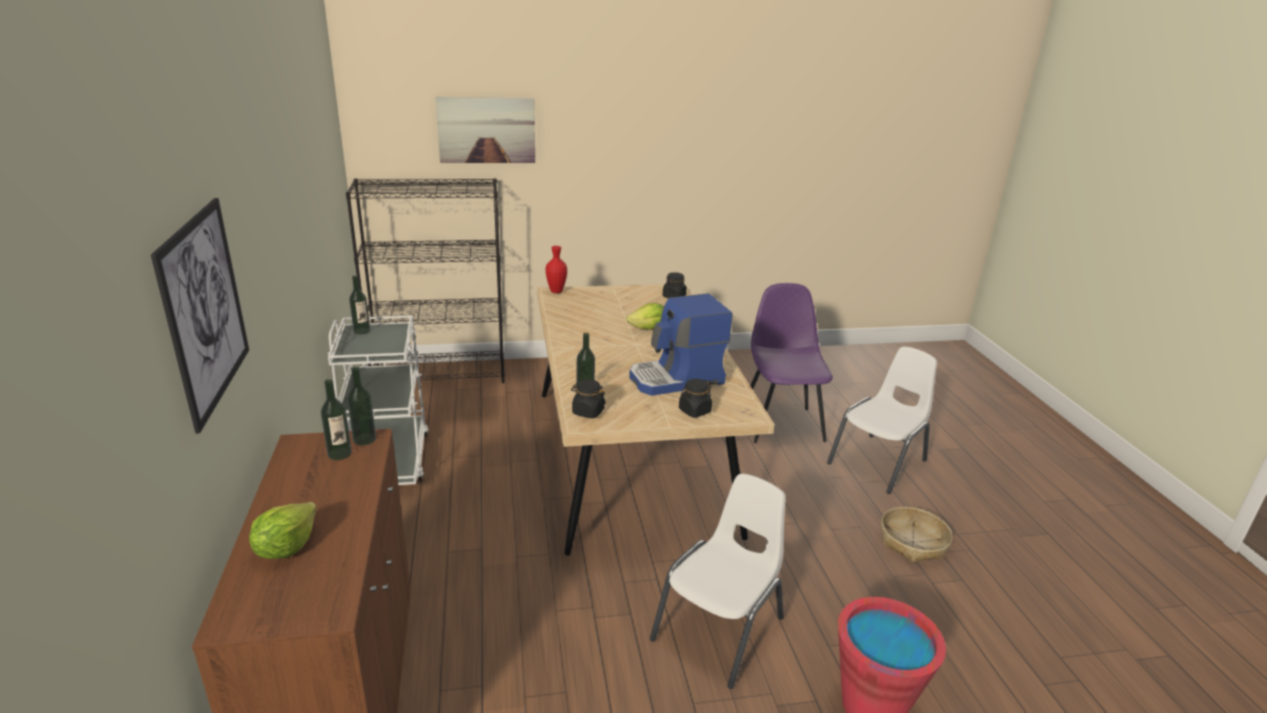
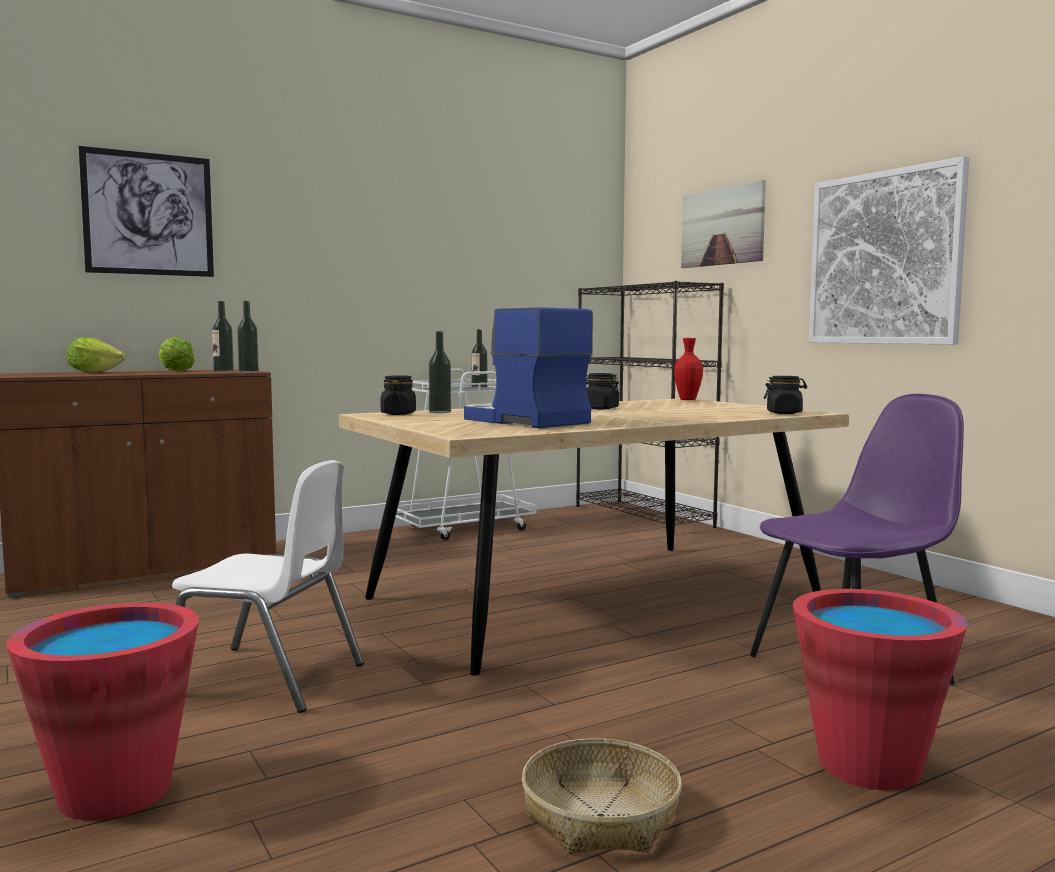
camera: 70 degrees right, 20 degrees down
lettuce [626,303,664,330] -> lettuce moved to [159,337,195,371]
black jar [679,379,712,417] -> black jar moved to [586,373,620,409]
white chair [827,347,937,494] -> red bucket [793,589,968,791]
none -> picture [809,156,969,344]

